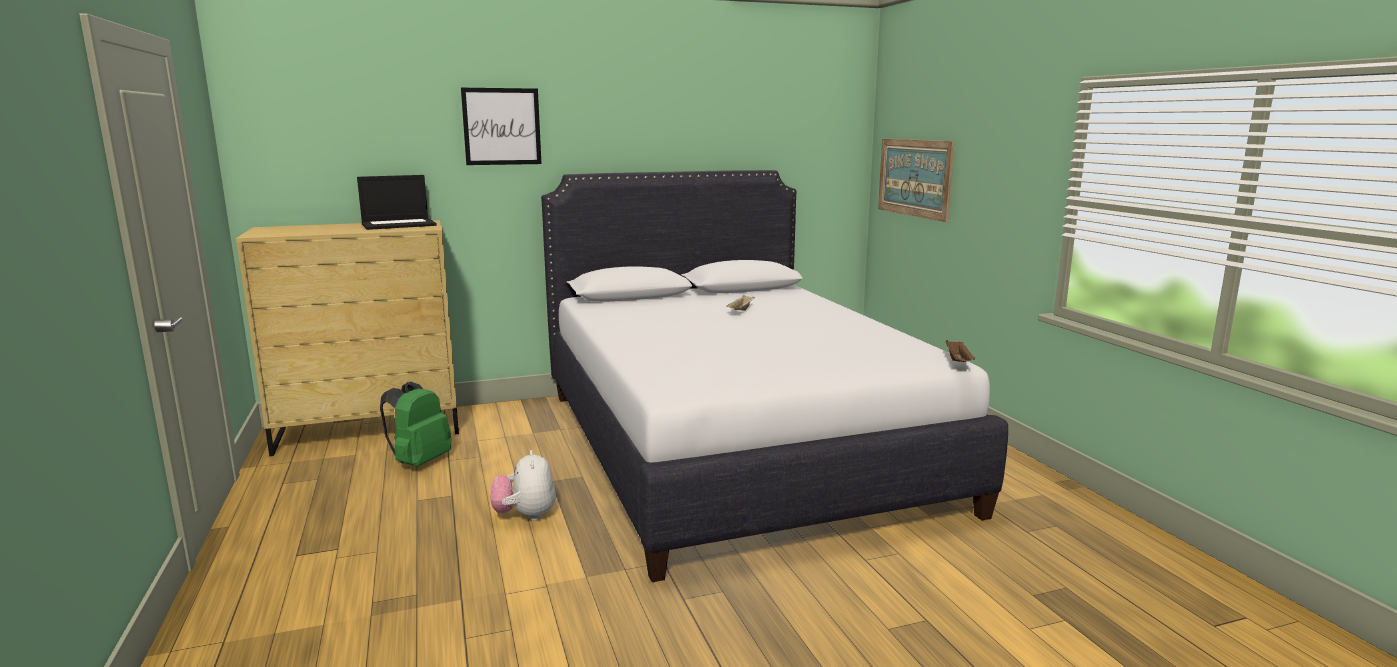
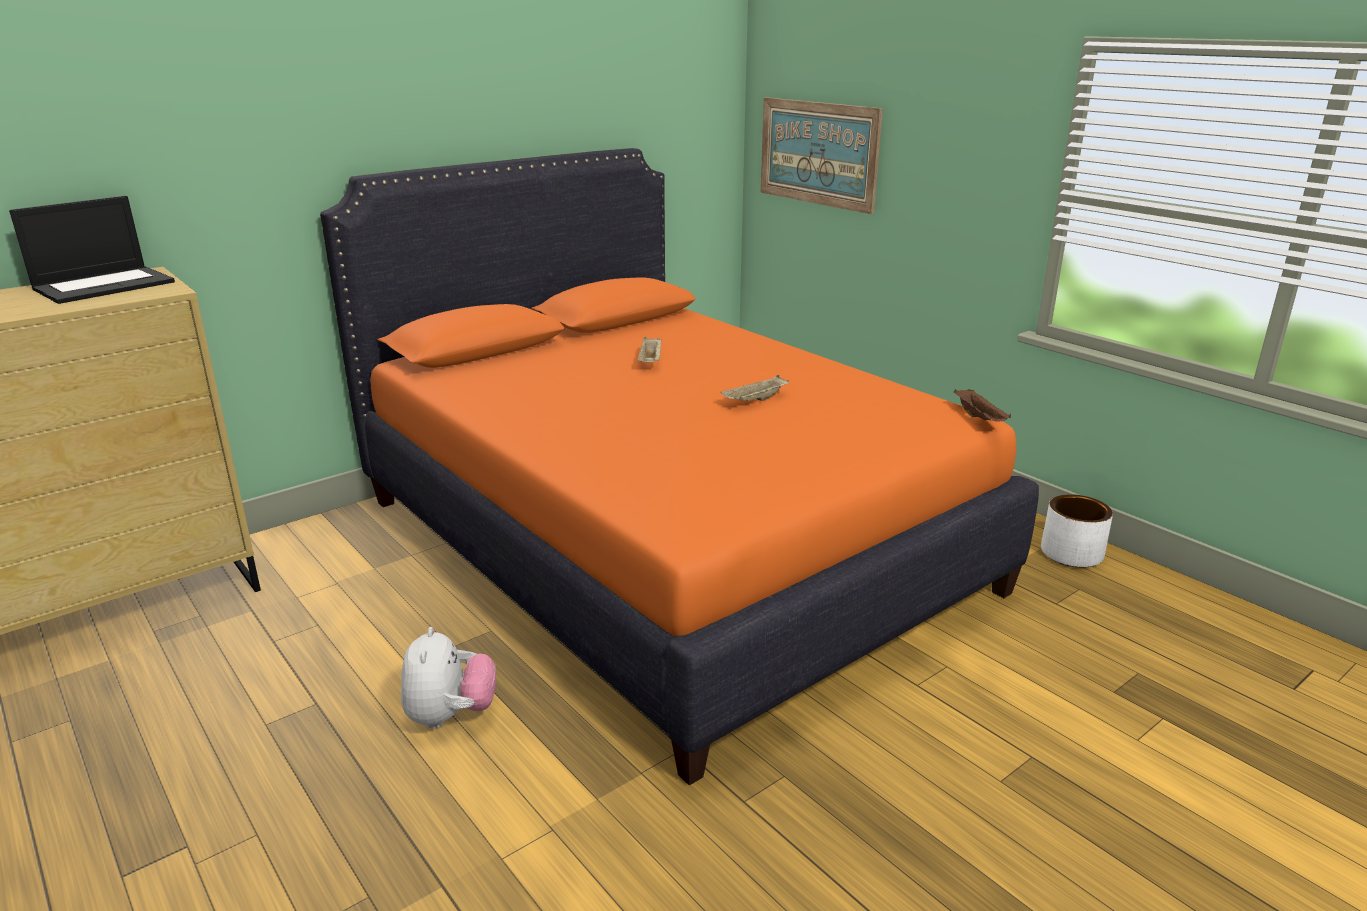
camera: 20 degrees left, 10 degrees up
green backpack [380,381,452,466] -> none
picture [461,88,541,165] -> none
plush toy [490,450,556,521] -> plush toy turned 150 degrees counterclockwise [401,627,496,728]
white bed [541,170,1008,582] -> orange bed [320,148,1039,785]
none -> beige tray [720,375,789,401]
none -> white planter [1041,494,1113,568]

